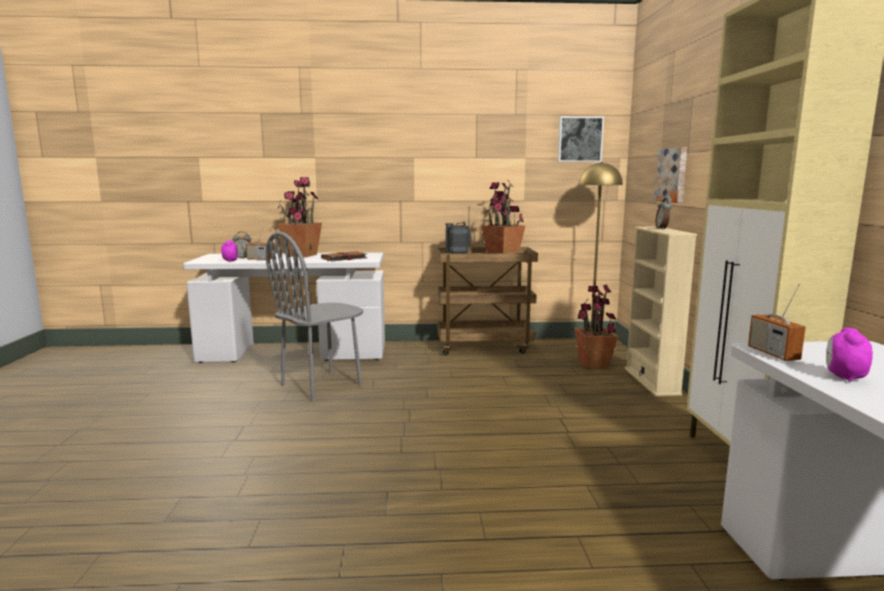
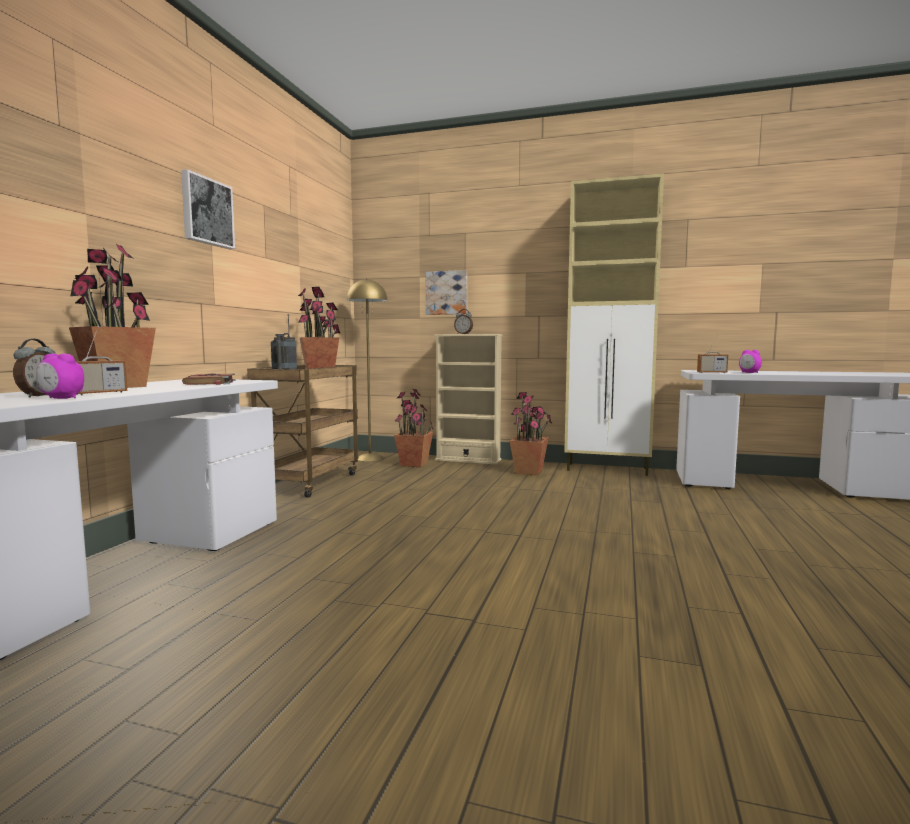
camera: 70 degrees left, 5 degrees down
grey chair [266,232,363,401] -> none
picture [558,116,604,162] -> picture moved to [181,169,235,249]
none -> potted plant [510,392,552,475]

